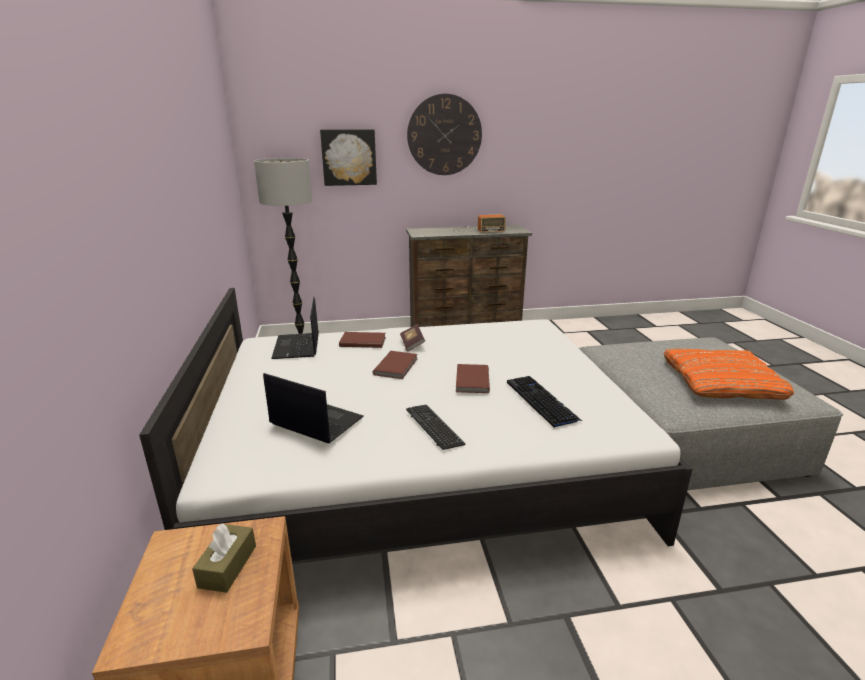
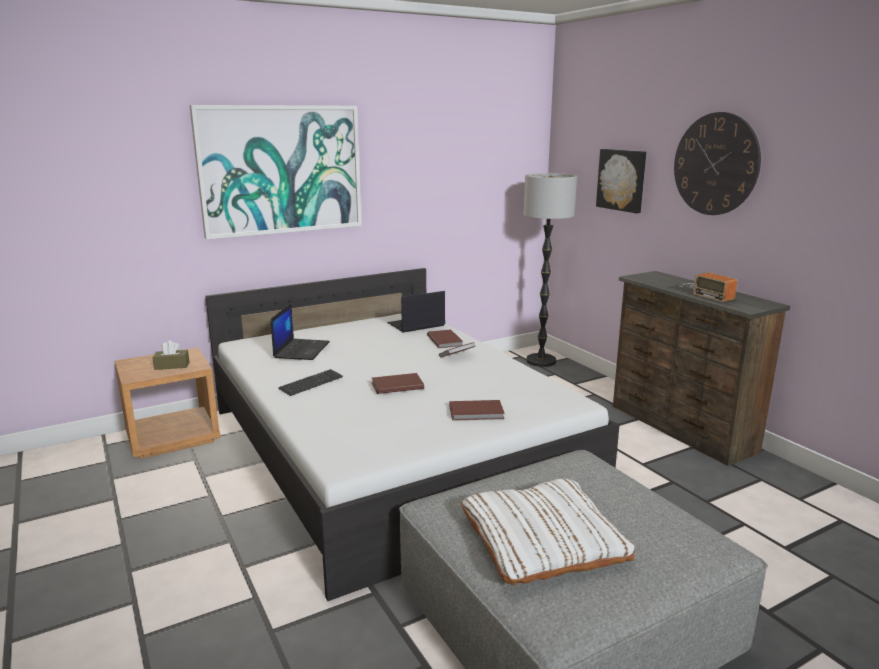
camera: 70 degrees right, 5 degrees down
brown book [373,351,417,379] -> brown book moved to [449,400,505,421]
keyboard [507,376,582,427] -> none
orange pillow [664,349,794,400] -> white pillow [461,479,635,585]
none -> picture [190,105,362,239]

